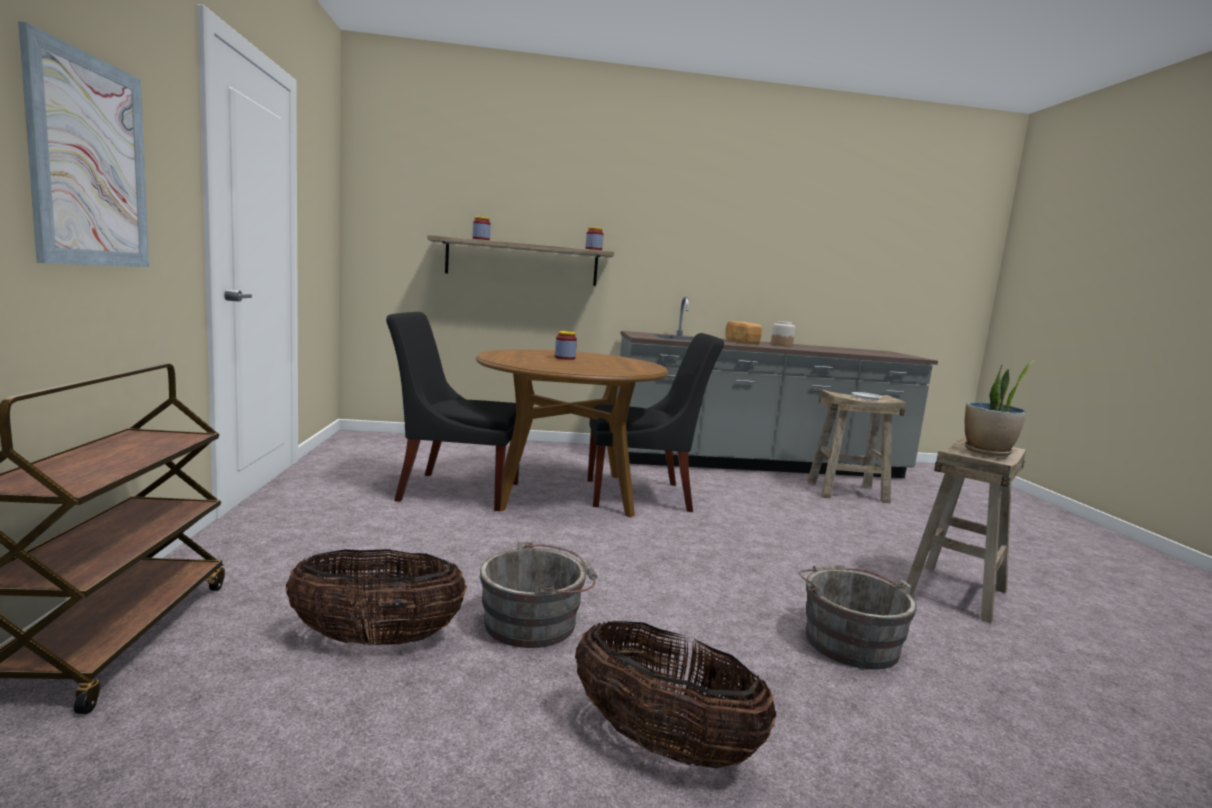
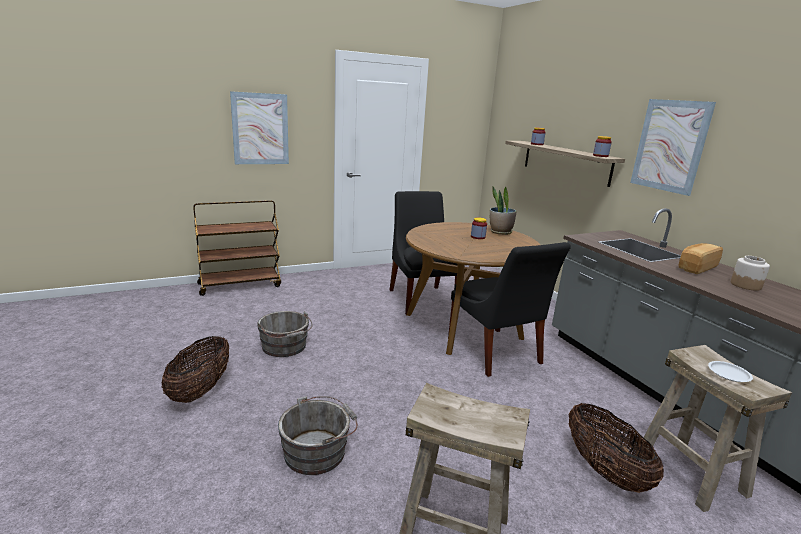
camera: 70 degrees right, 10 degrees up
basket [285,549,467,646] -> basket moved to [569,403,664,493]
potted plant [965,360,1035,456] -> potted plant moved to [490,187,516,235]
none -> picture [630,99,716,196]

